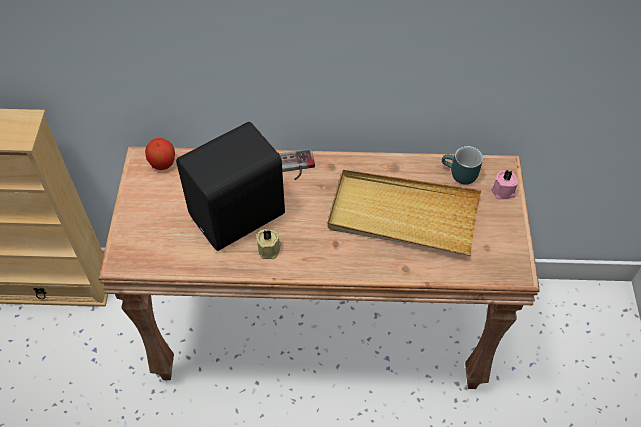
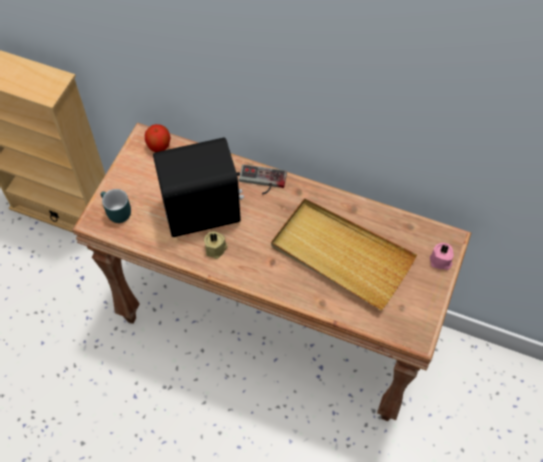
camera: 20 degrees right, 5 degrees up
turquoise mug [442,146,483,185] -> turquoise mug moved to [101,189,131,223]

